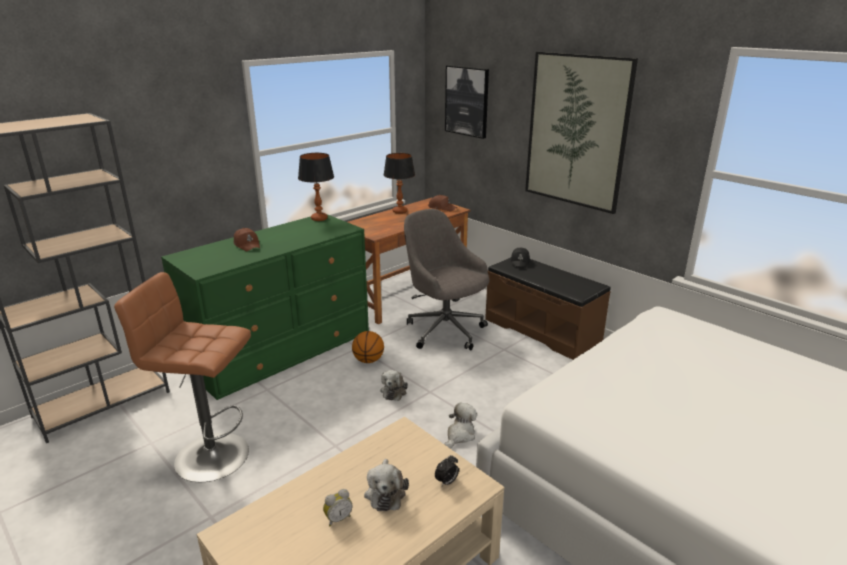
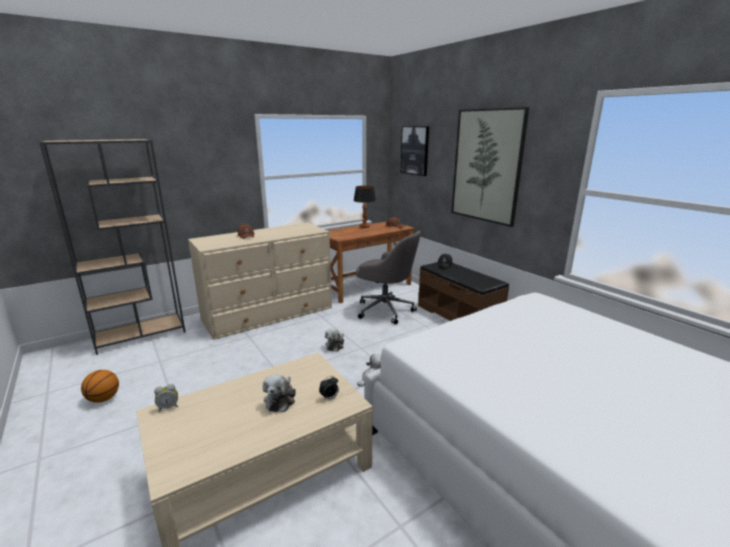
camera: 10 degrees right, 5 degrees down
brown stool [114,272,251,482] -> none
green dresser [161,214,369,400] -> beige dresser [188,222,332,340]
table lamp [298,153,334,221] -> none
alarm clock [323,489,352,526] -> alarm clock moved to [154,384,178,412]
basketball [352,331,384,363] -> basketball moved to [81,370,119,403]
grey office chair [404,209,489,350] -> grey office chair turned 150 degrees clockwise [356,230,421,325]

